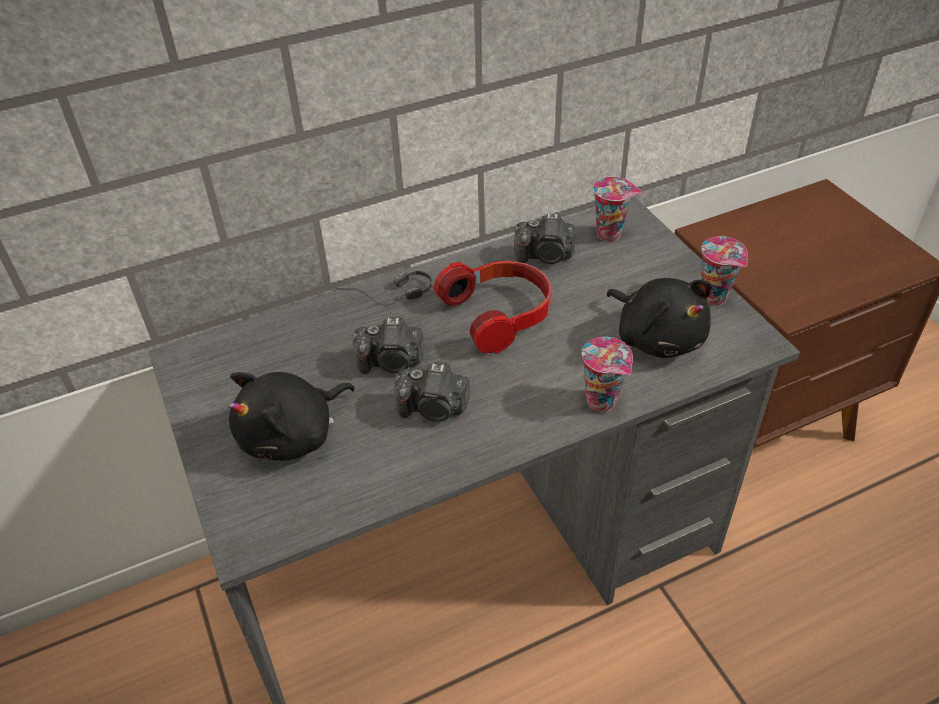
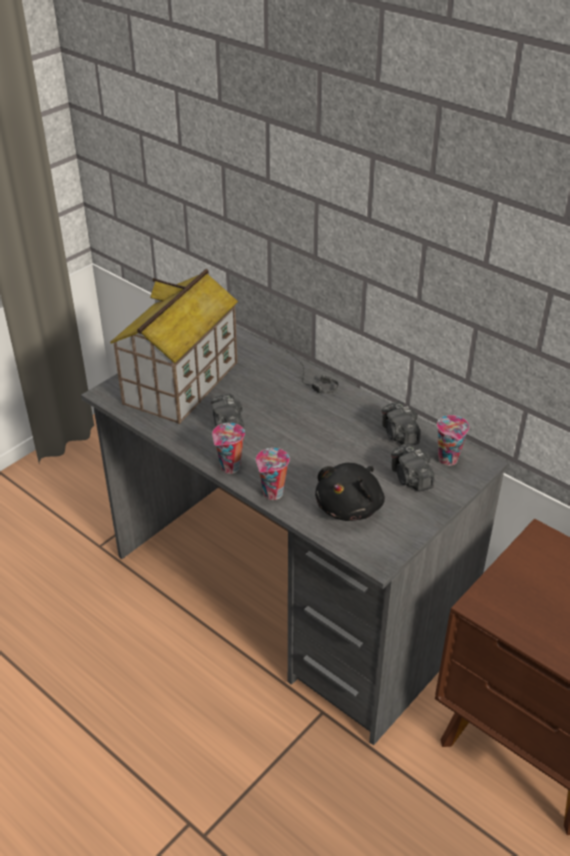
camera: 65 degrees right, 5 degrees down
black plush toy [229,372,355,461] -> toy house [110,269,238,424]
camera [353,317,424,374] -> camera moved to [391,444,435,491]
headphones [434,261,551,354] -> none
cup [701,236,748,306] -> cup moved to [212,423,245,474]

